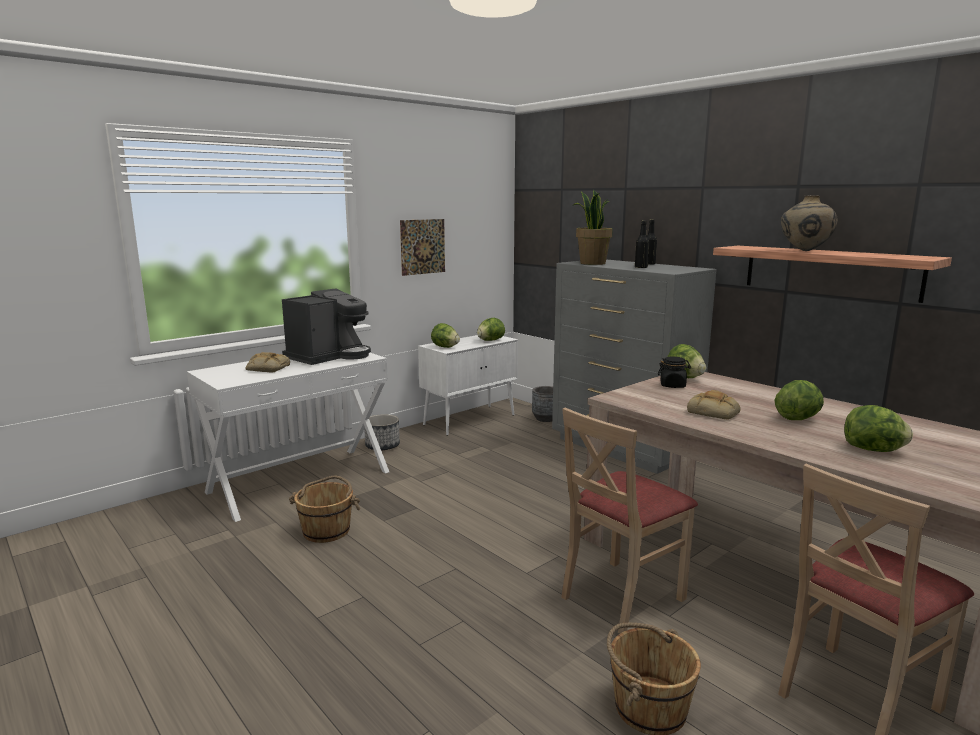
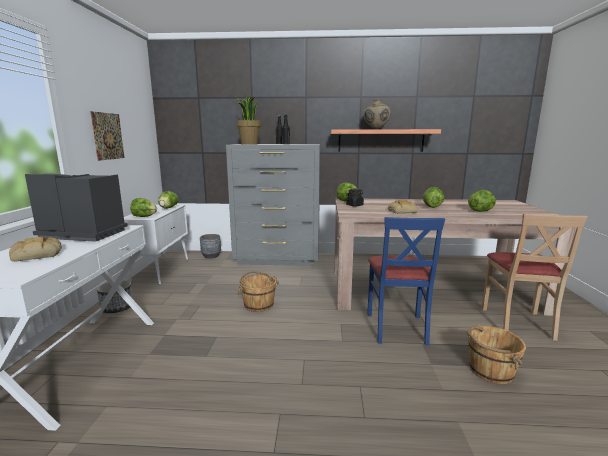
camera: 45 degrees left, 0 degrees up
coffee machine [282,288,371,365] -> coffee machine turned 75 degrees counterclockwise [25,173,128,242]
brown bucket [289,476,360,543] -> brown bucket moved to [237,271,279,312]
beige chair [561,408,698,634] -> blue chair [367,217,445,346]

